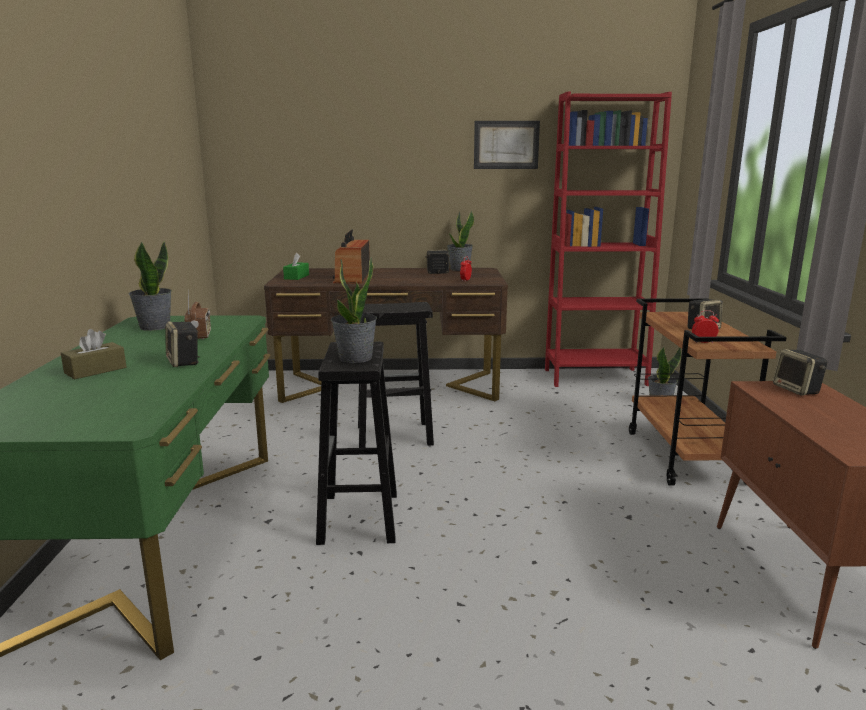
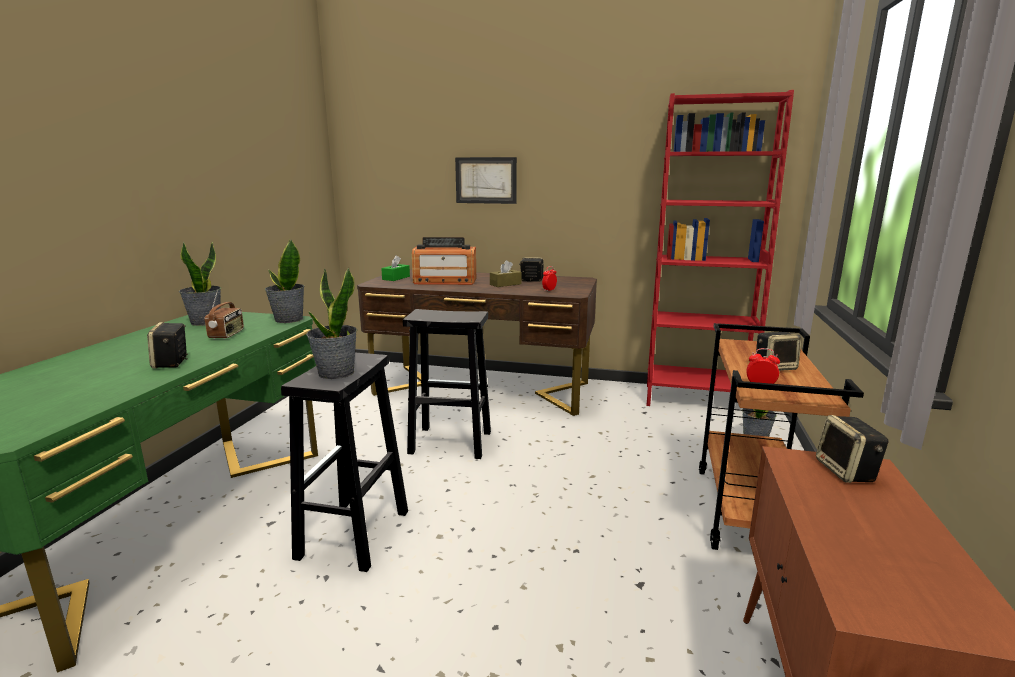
camera: 15 degrees right, 0 degrees up
brown tissue box [61,329,126,379] -> brown tissue box moved to [490,260,522,287]
radio [333,230,370,284] -> radio turned 105 degrees counterclockwise [412,237,476,285]
potted plant [447,211,474,271] -> potted plant moved to [265,240,304,323]
picture [474,121,540,169] -> picture moved to [455,157,517,204]

